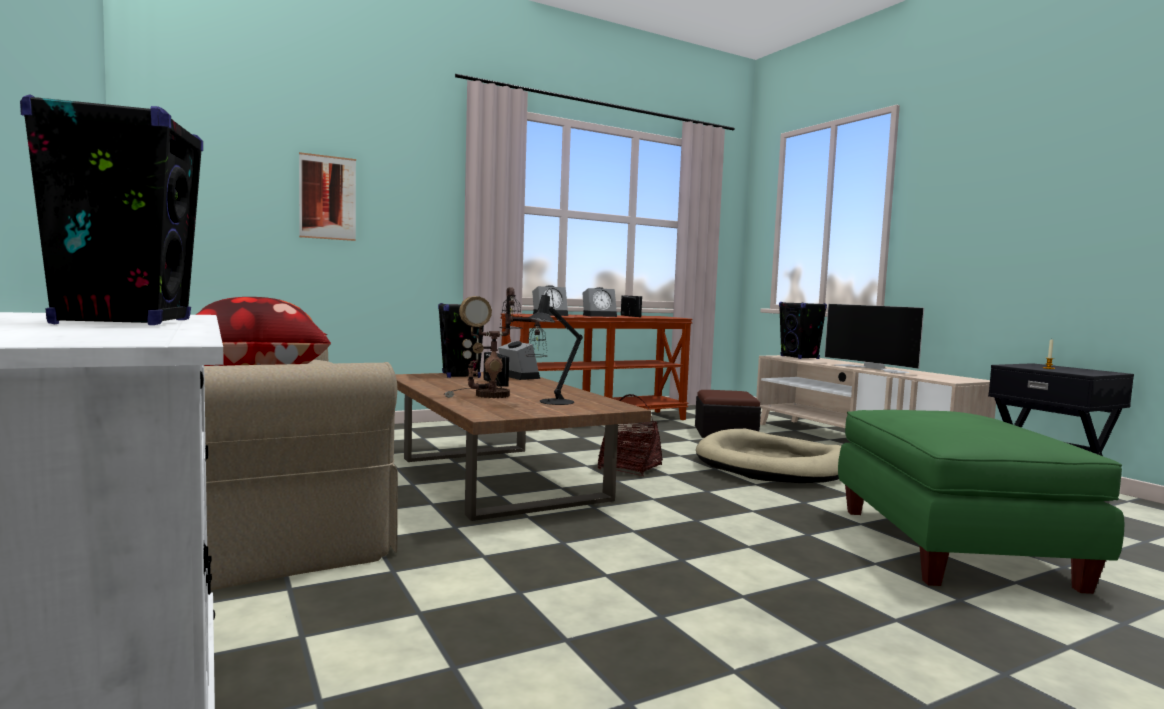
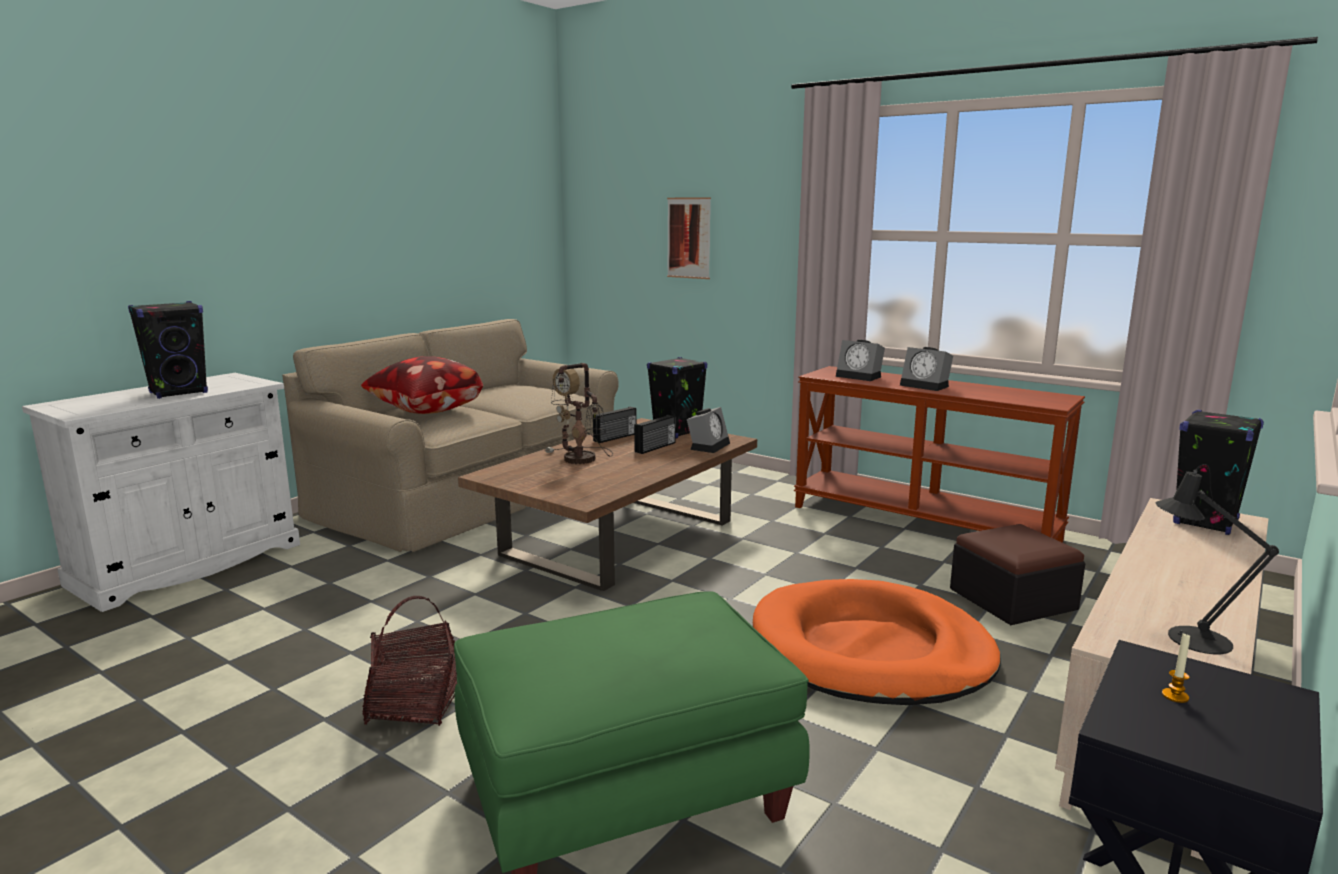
camera: 65 degrees right, 10 degrees up
black table lamp [528,289,583,405] -> black table lamp moved to [1156,464,1279,654]
basket [598,394,662,476] -> basket moved to [362,596,457,726]
radio [621,296,642,317] -> radio moved to [593,407,637,443]
beige dog bed [696,429,841,483] -> orange dog bed [753,579,1001,705]
television [825,304,924,373] -> none

